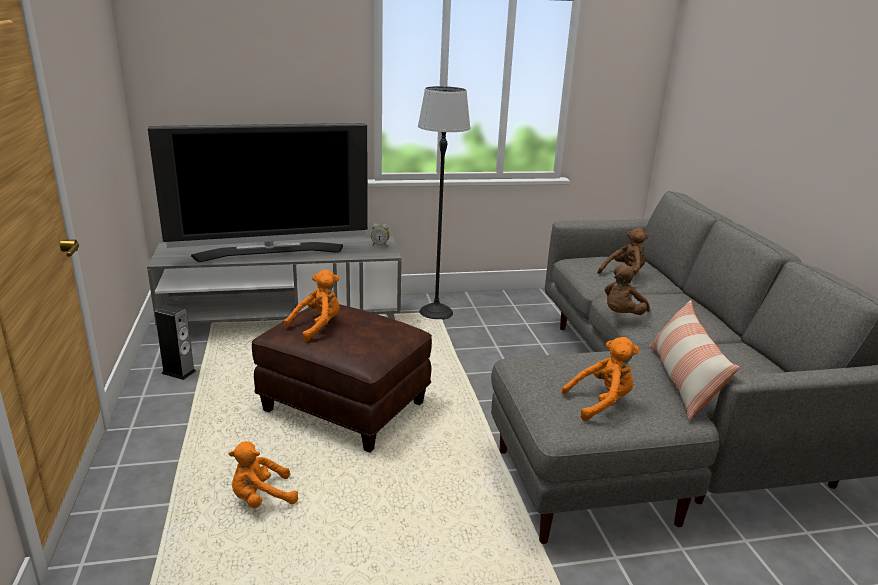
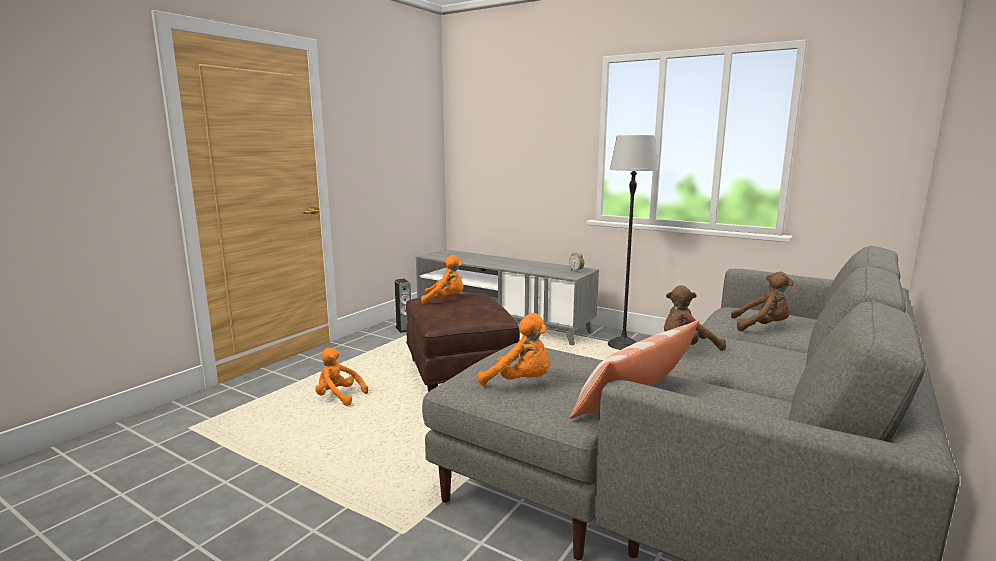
camera: 45 degrees right, 10 degrees down
television [148,123,368,262] -> none

